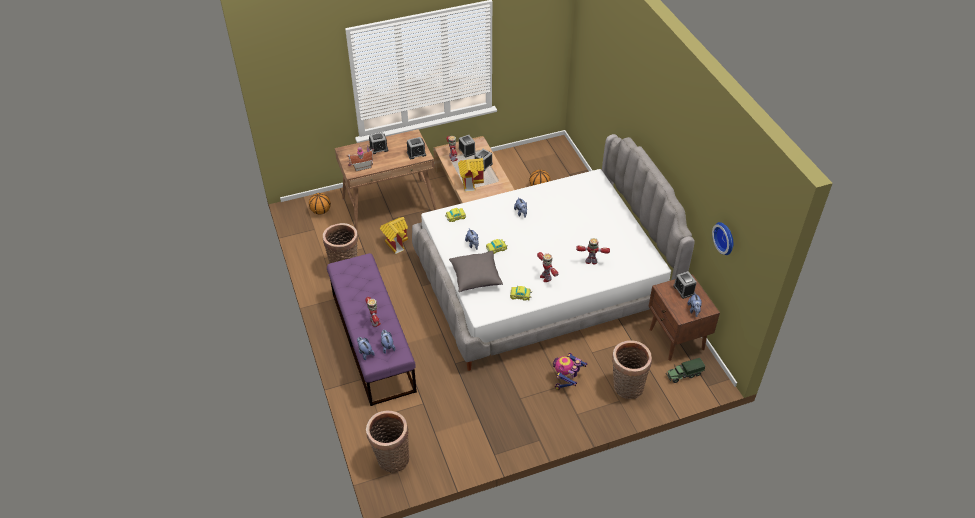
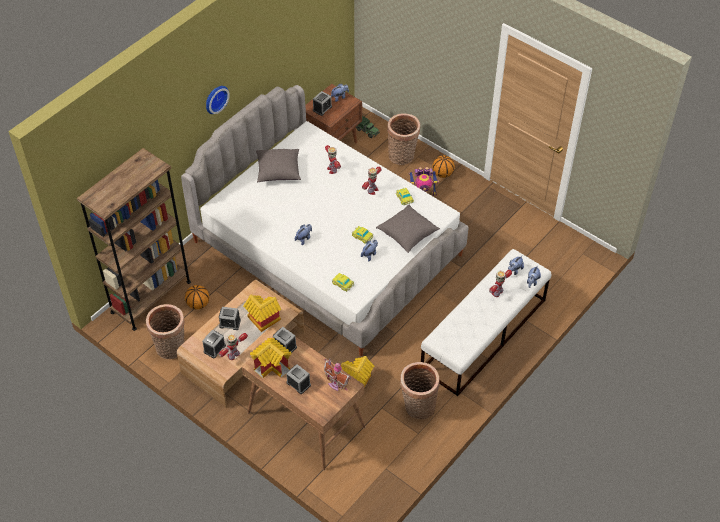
camera: 120 degrees left, 5 degrees up
basketball [309,193,331,215] -> basketball moved to [432,155,455,178]
purple bench [327,253,417,406] -> white bench [421,249,551,396]
basket [366,411,409,473] -> basket moved to [146,304,185,359]
wall clock [712,222,733,255] -> wall clock moved to [206,86,230,114]
none -> brown bookcase [77,148,191,331]
none -> toy house [250,338,292,378]
none -> grey pillow [256,149,301,182]

